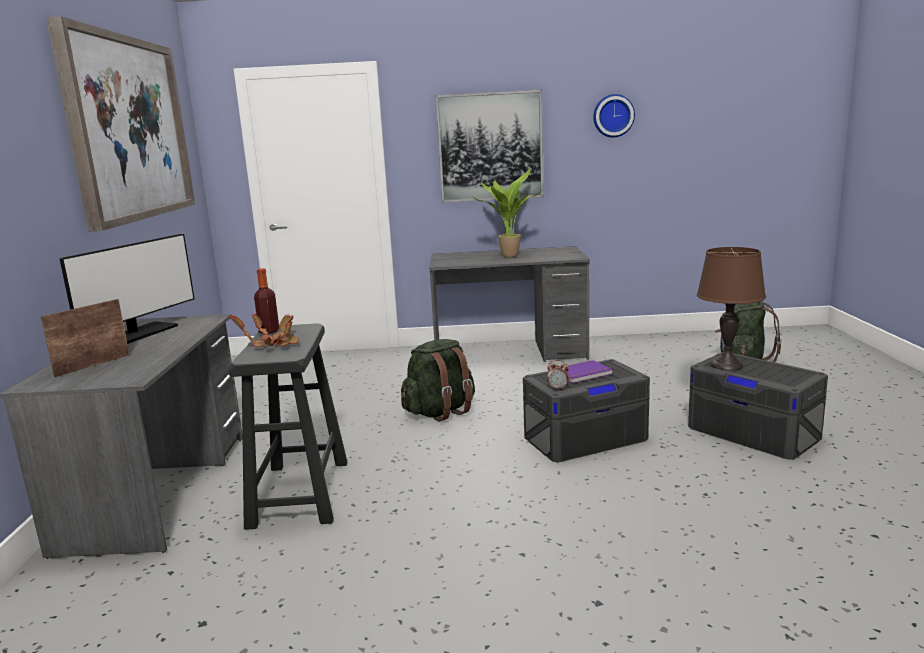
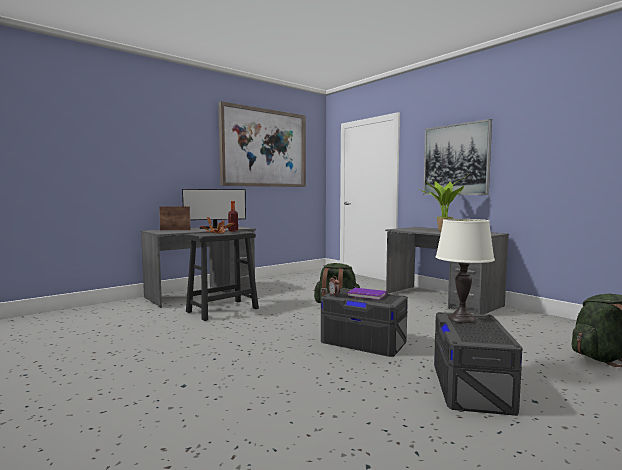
camera: 50 degrees right, 10 degrees down
wall clock [593,94,635,138] -> none
brown table lamp [697,247,766,370] -> white table lamp [435,219,495,323]

